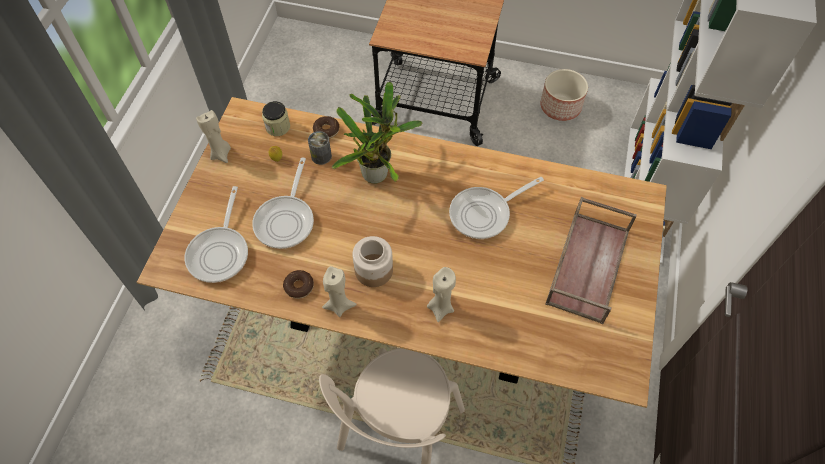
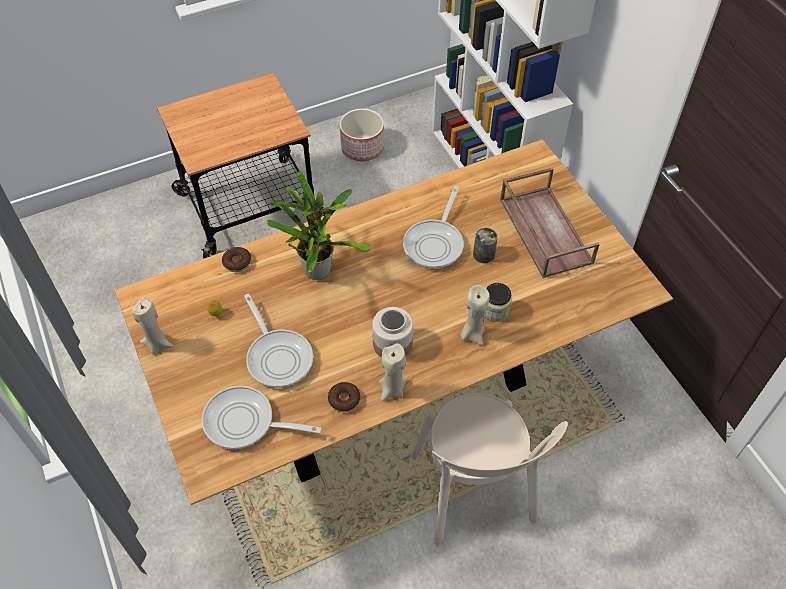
camera: 40 degrees left, 5 degrees down
frying pan [185,186,248,283] -> frying pan turned 135 degrees clockwise [202,386,322,449]
jar [262,101,290,136] -> jar moved to [484,283,512,322]
can [308,131,332,165] -> can moved to [473,228,498,263]

